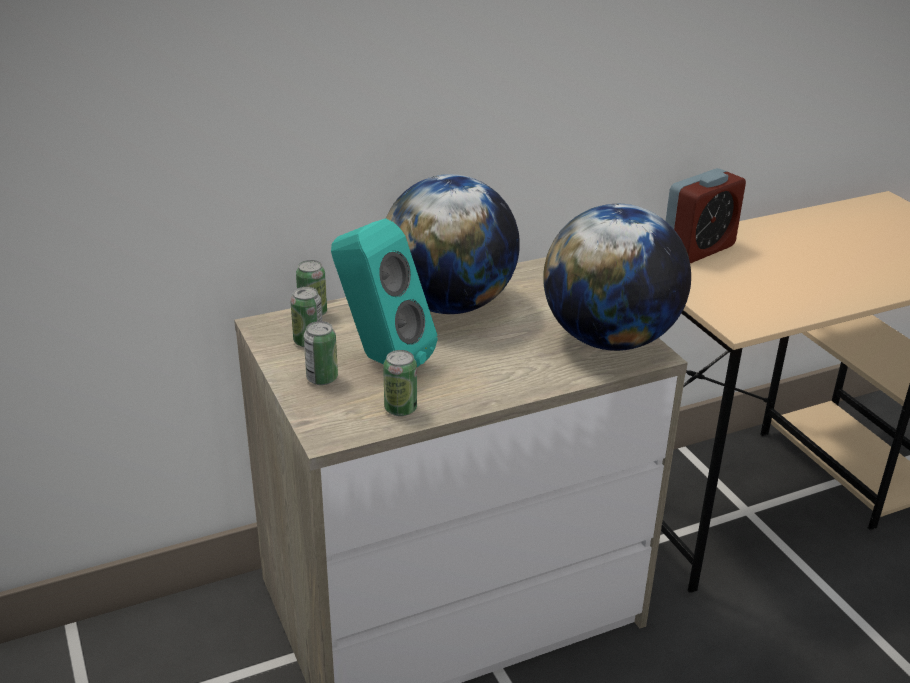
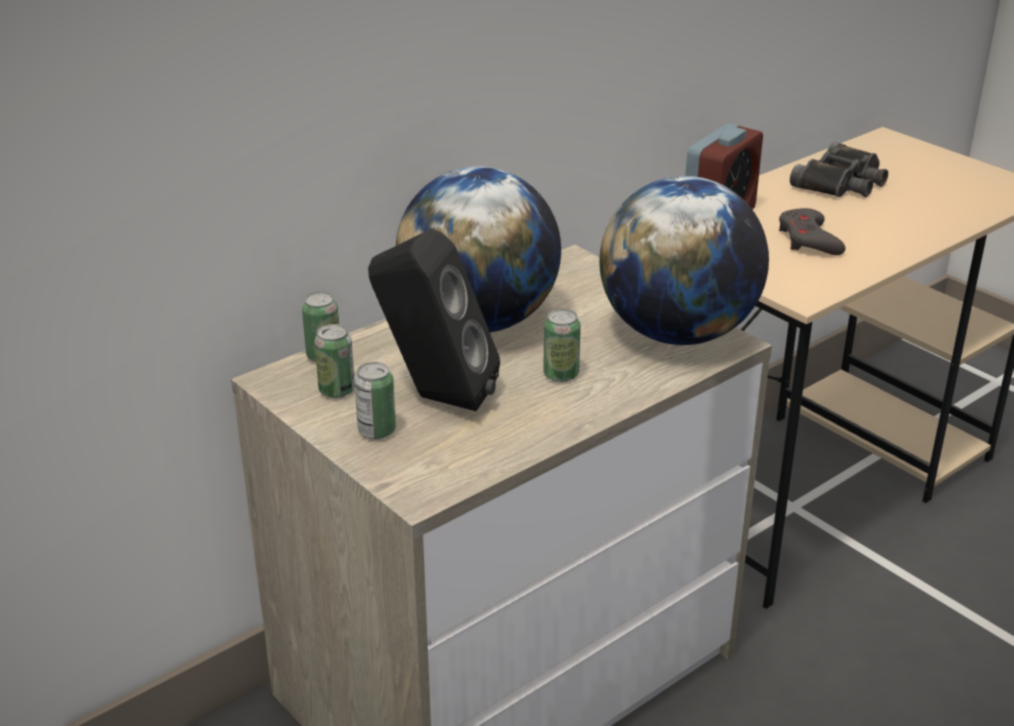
camera: 15 degrees left, 0 degrees up
turquoise speaker [331,219,438,367] -> black speaker [368,228,500,411]
can [383,350,417,416] -> can moved to [543,309,581,382]
none -> grey game controller [779,208,846,255]
none -> black binoculars [790,142,888,197]

